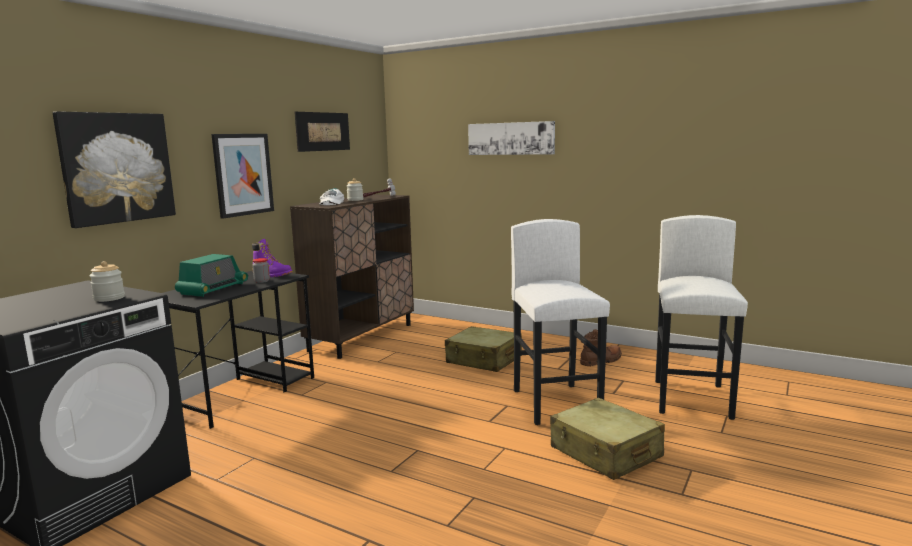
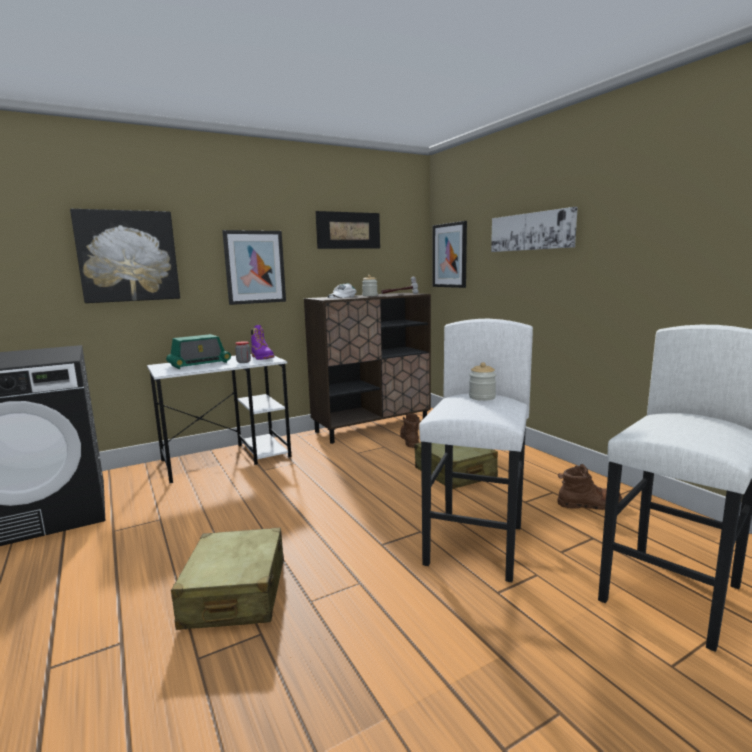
camera: 30 degrees right, 0 degrees up
jar [89,261,125,302] -> jar moved to [469,362,496,401]
black desk [164,270,314,429] -> white desk [147,354,291,484]
beige suitcase [550,397,665,480] -> beige suitcase moved to [171,528,284,630]
none -> brown boot [400,413,420,448]
none -> picture [433,221,467,288]

